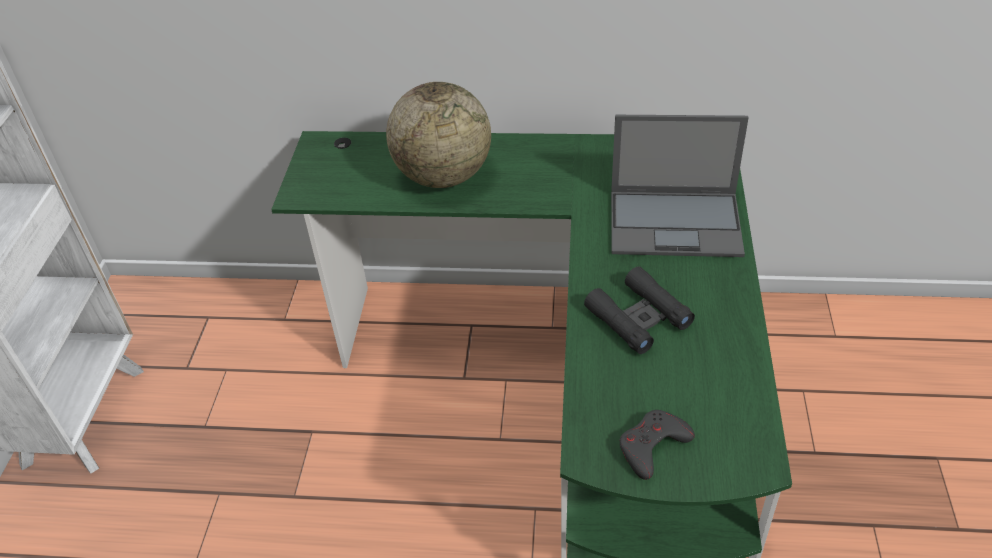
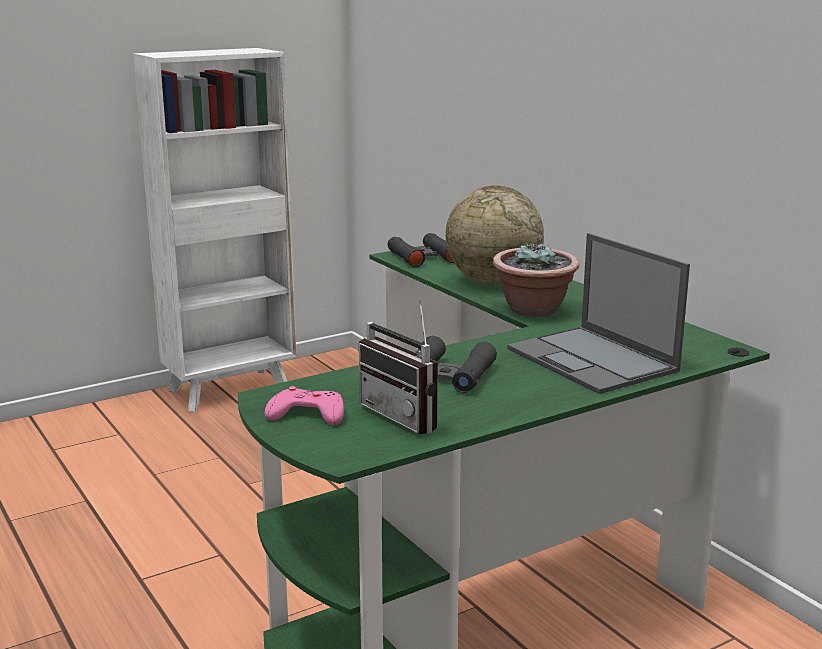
camera: 50 degrees right, 25 degrees down
grey game controller [619,410,695,480] -> pink game controller [265,386,344,425]
none -> radio [359,300,438,434]
none -> black binoculars [387,233,454,267]
none -> potted plant [493,241,579,317]

